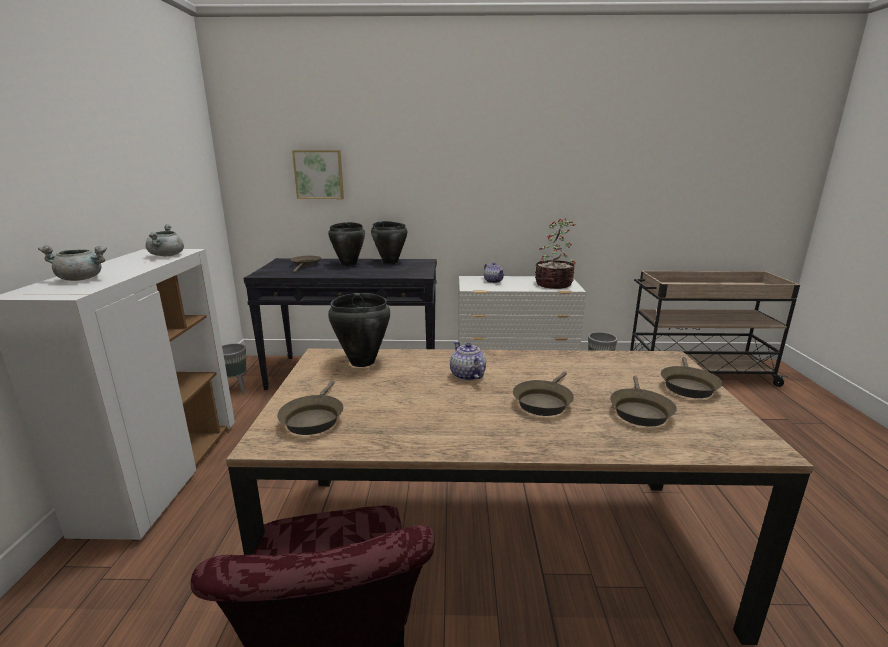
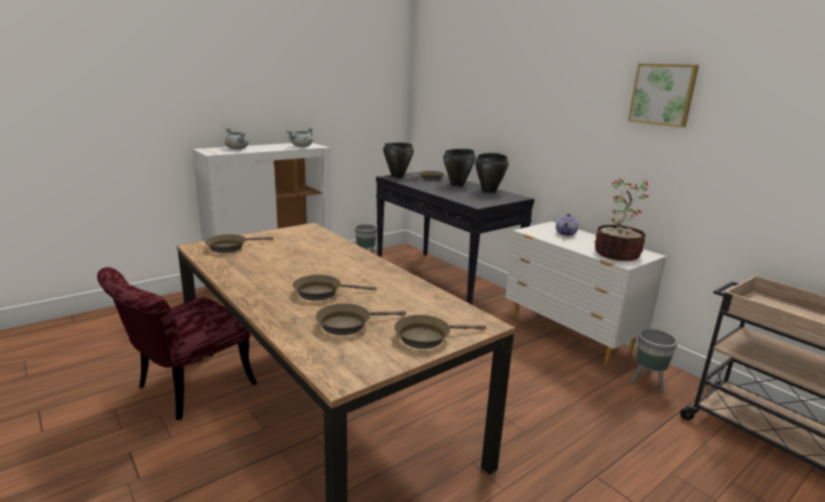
camera: 50 degrees right, 0 degrees up
picture [292,150,344,199] -> picture moved to [628,63,699,127]
black cooking pot [328,293,390,367] -> black cooking pot moved to [383,143,414,178]
teapot [450,341,486,381] -> none

